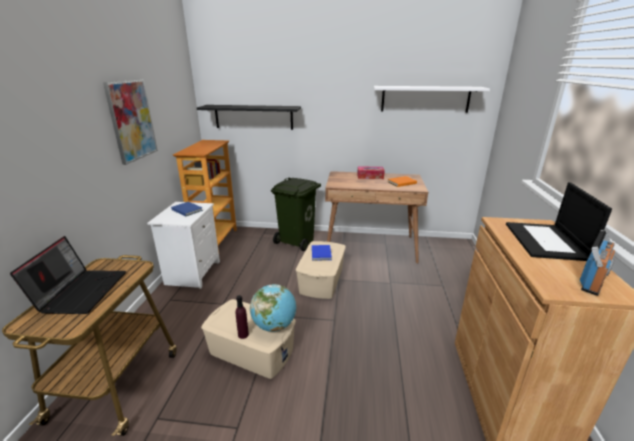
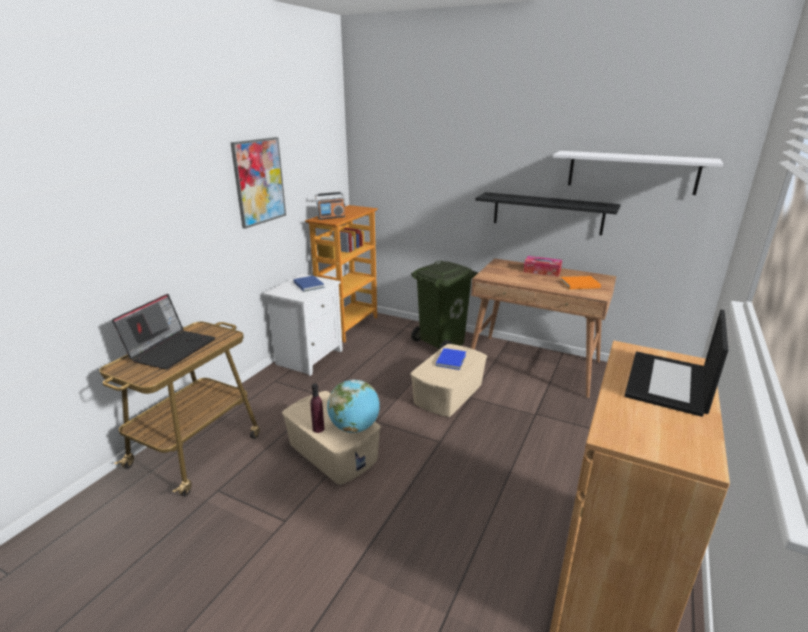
camera: 20 degrees right, 0 degrees up
black shelf [197,105,301,130] -> black shelf moved to [475,192,621,235]
radio [580,229,615,296] -> radio moved to [315,192,345,220]

